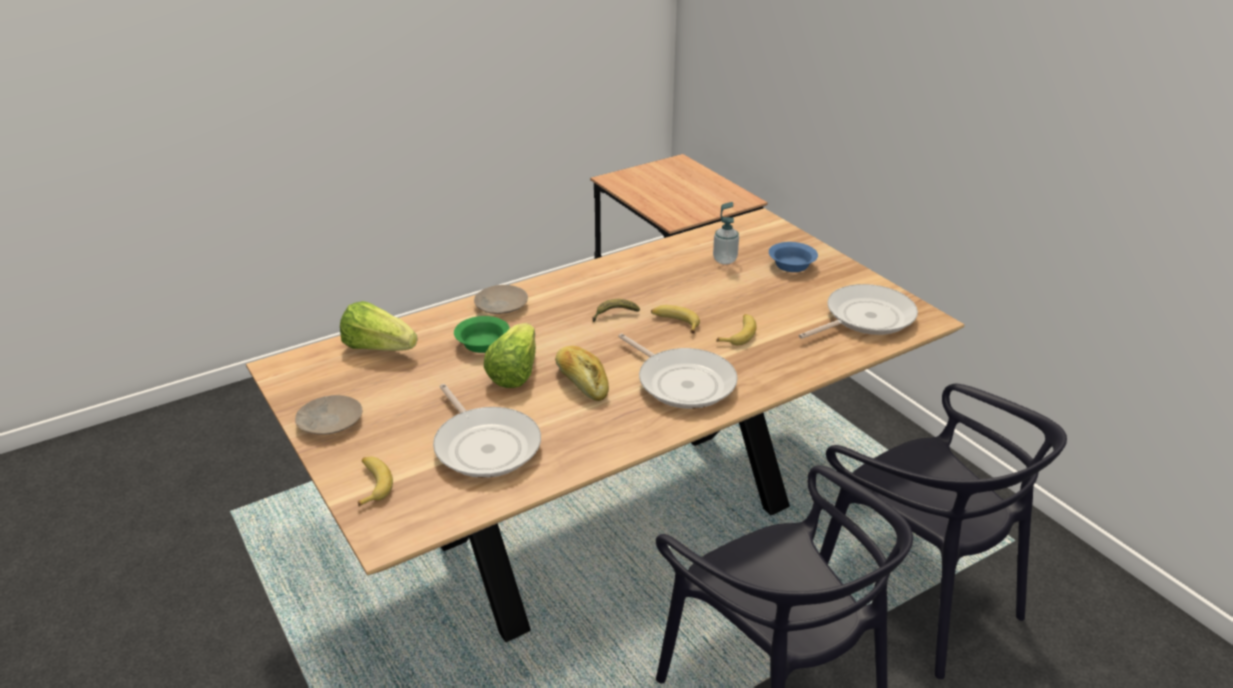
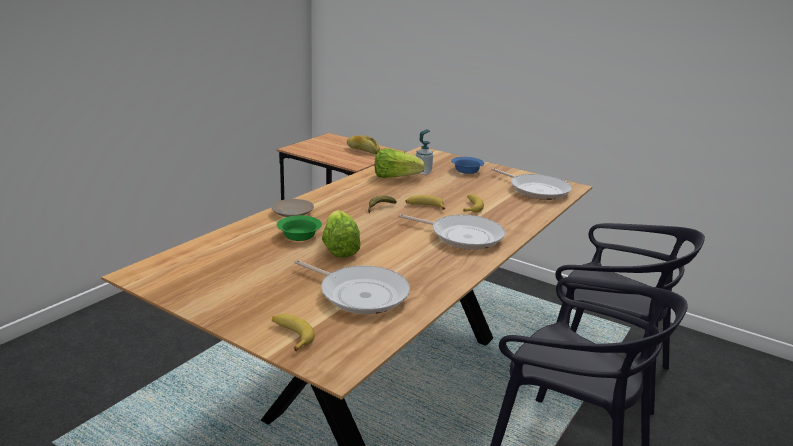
camera: 25 degrees left, 10 degrees down
beige plate [295,395,362,435] -> none
lettuce [340,301,418,351] -> lettuce moved to [375,148,425,178]
bread [555,346,609,401] -> bread moved to [347,135,380,154]
frying pan [799,284,918,339] -> frying pan turned 105 degrees clockwise [491,168,572,200]

